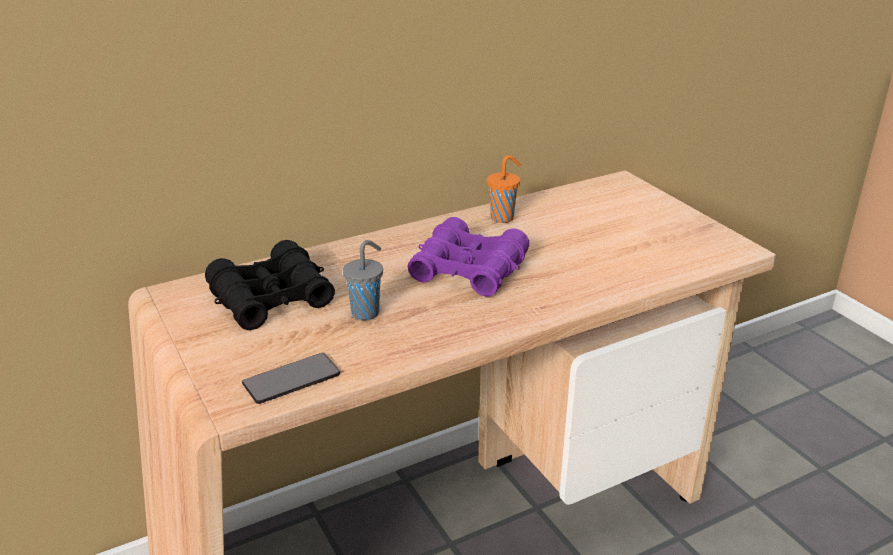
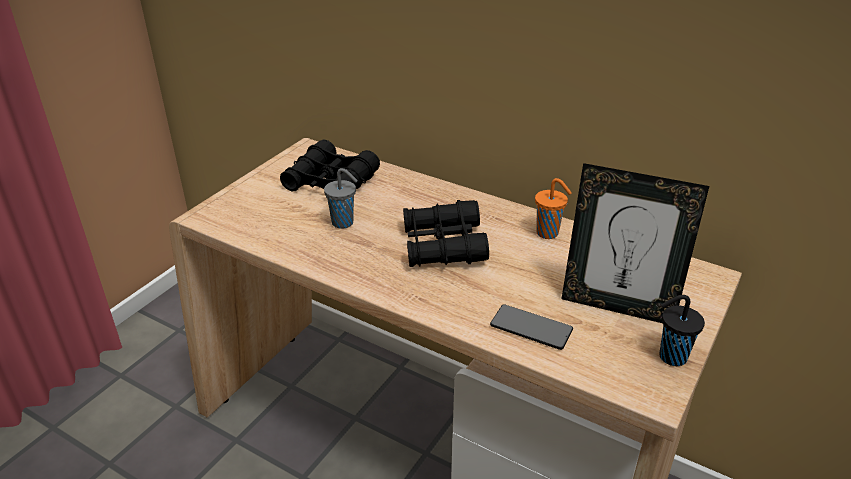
camera: 60 degrees right, 5 degrees up
phone [242,353,340,404] -> phone moved to [490,304,573,350]
purple binoculars [408,217,529,297] -> black binoculars [403,200,489,267]
none -> picture frame [562,163,709,323]
none -> black cup [659,295,705,366]

